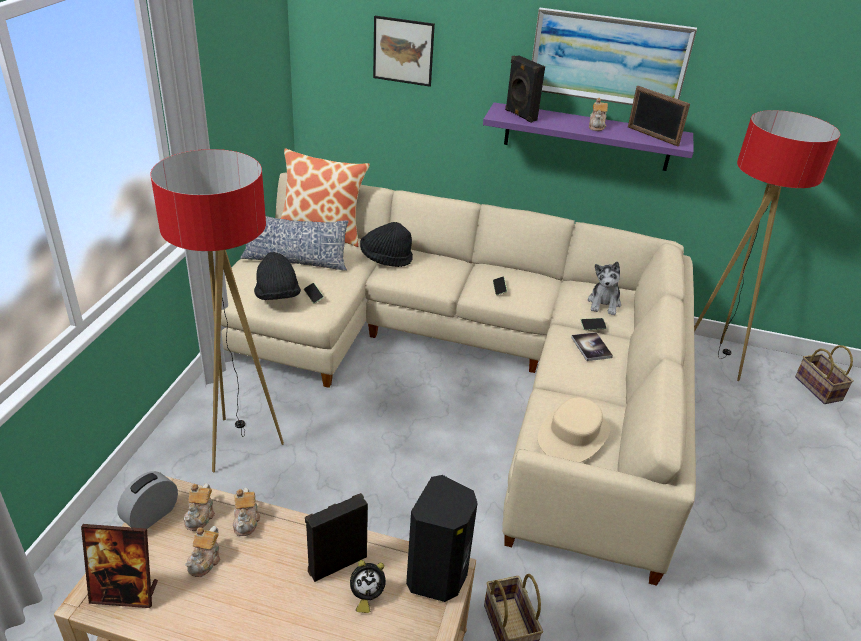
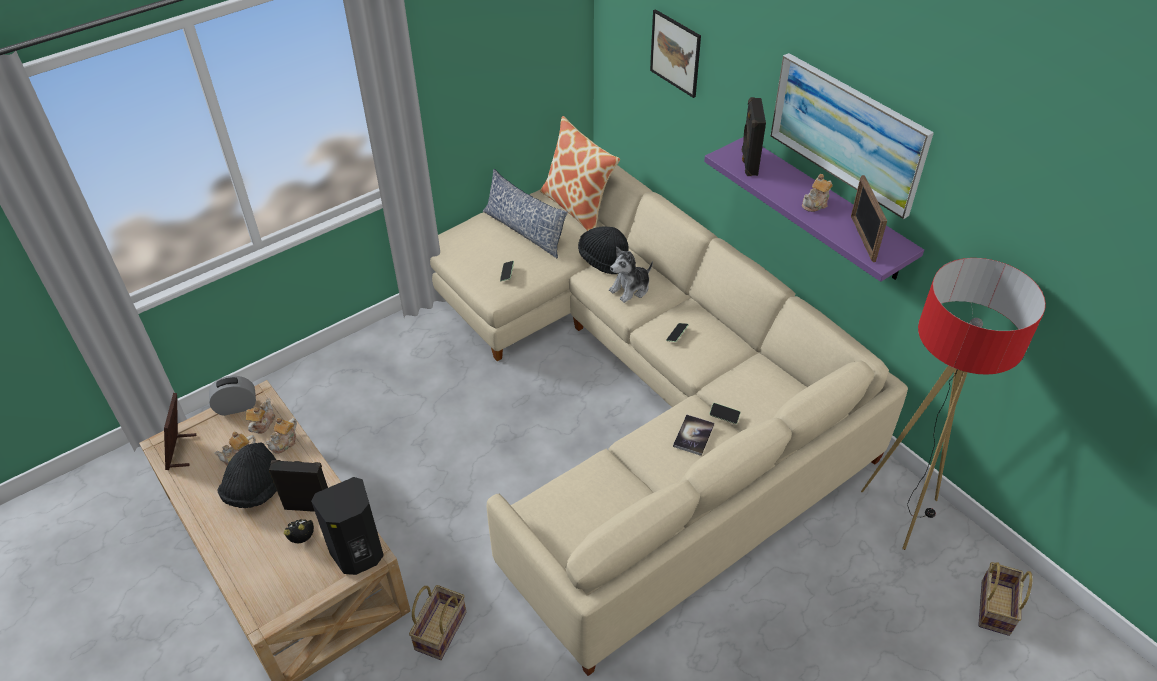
camera: 40 degrees right, 10 degrees up
picture frame [81,524,158,608] -> picture frame turned 45 degrees clockwise [164,393,196,470]
floor lamp [150,149,284,472] -> none
teapot [184,483,215,531] -> teapot turned 150 degrees clockwise [246,398,275,434]
black hat [254,252,301,300] -> black hat moved to [217,442,277,508]
alarm clock [350,560,386,613] -> alarm clock turned 135 degrees clockwise [284,519,314,543]
beige hat [538,397,610,463] -> none
plush toy [588,261,621,315] -> plush toy moved to [609,247,653,303]

